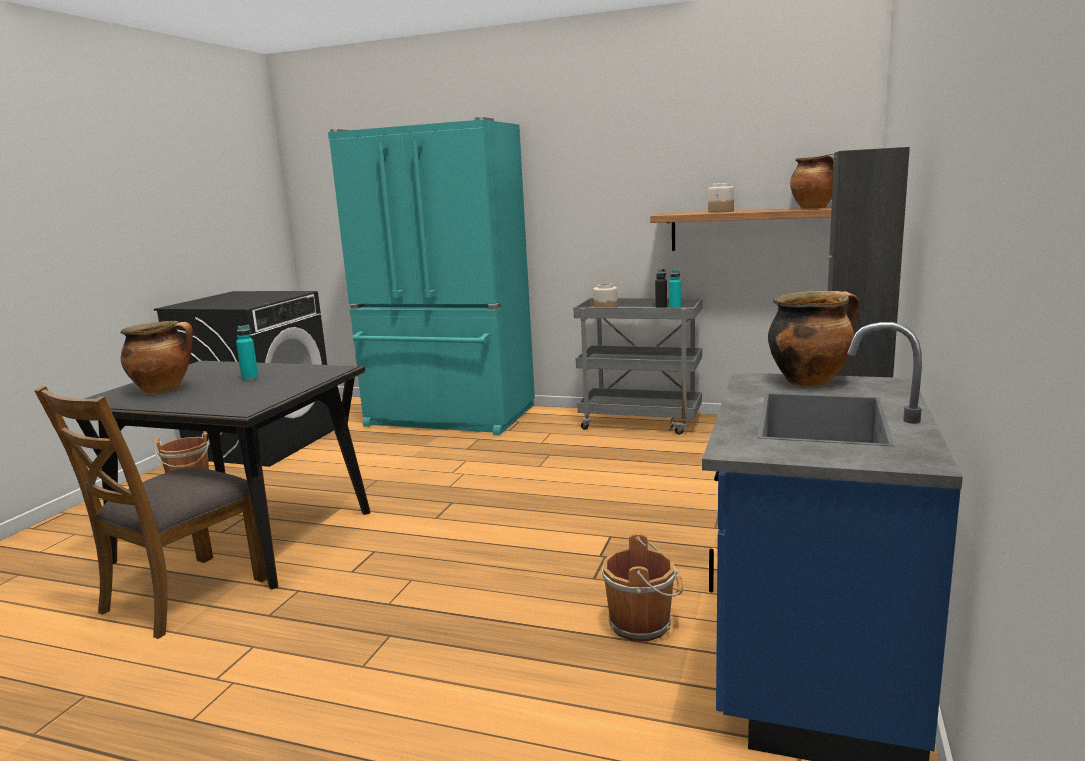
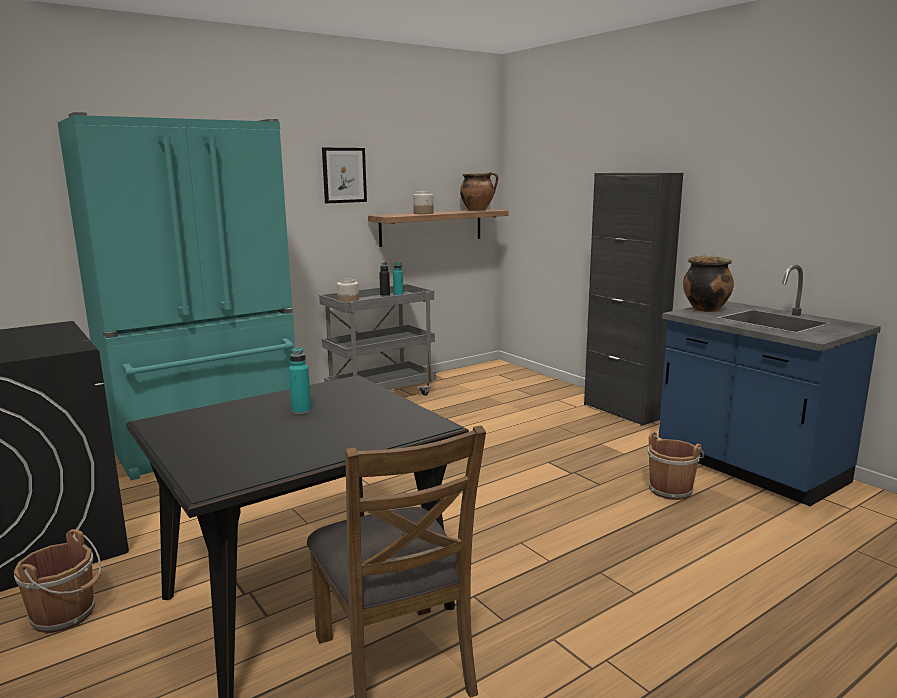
camera: 55 degrees left, 0 degrees up
cooking pot [121,321,193,393] -> none
none -> picture [322,148,367,204]

